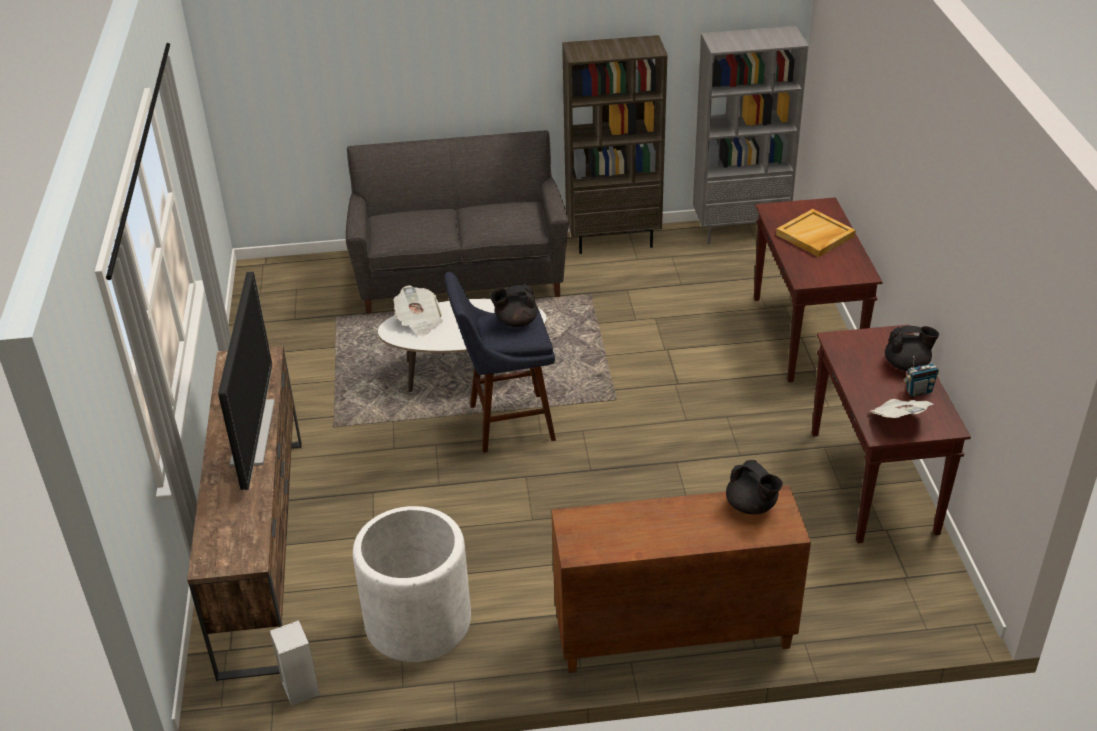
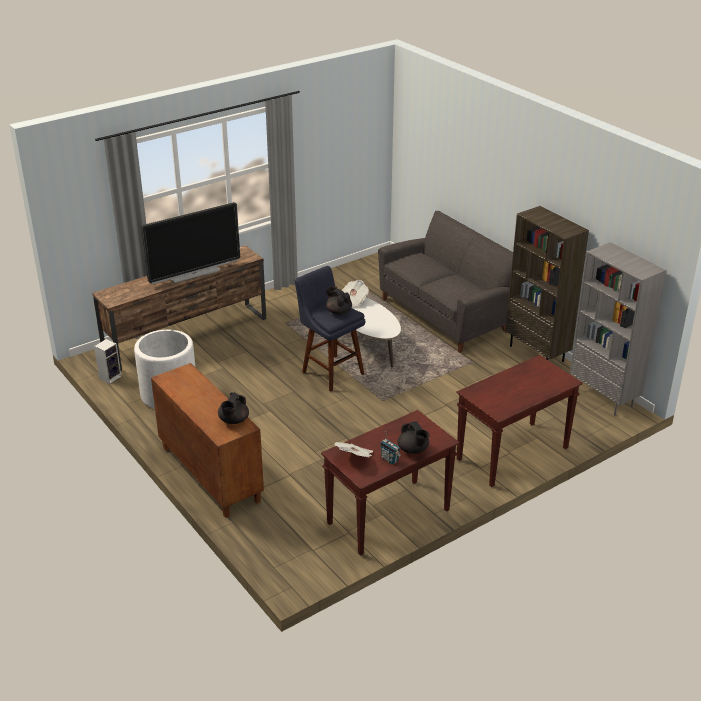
camera: 60 degrees right, 5 degrees down
beige tray [776,209,856,257] -> none

